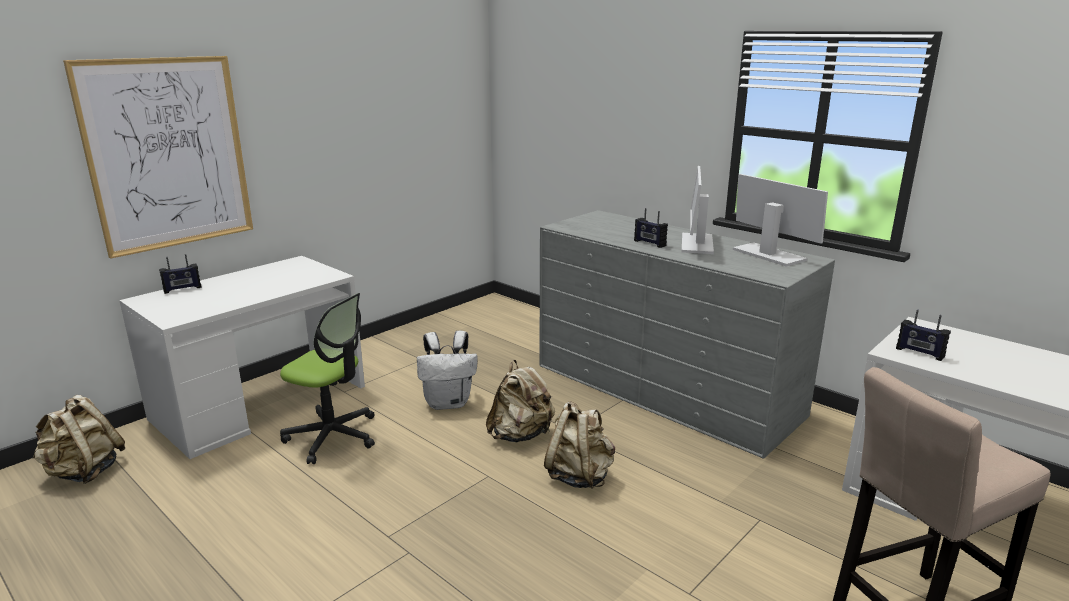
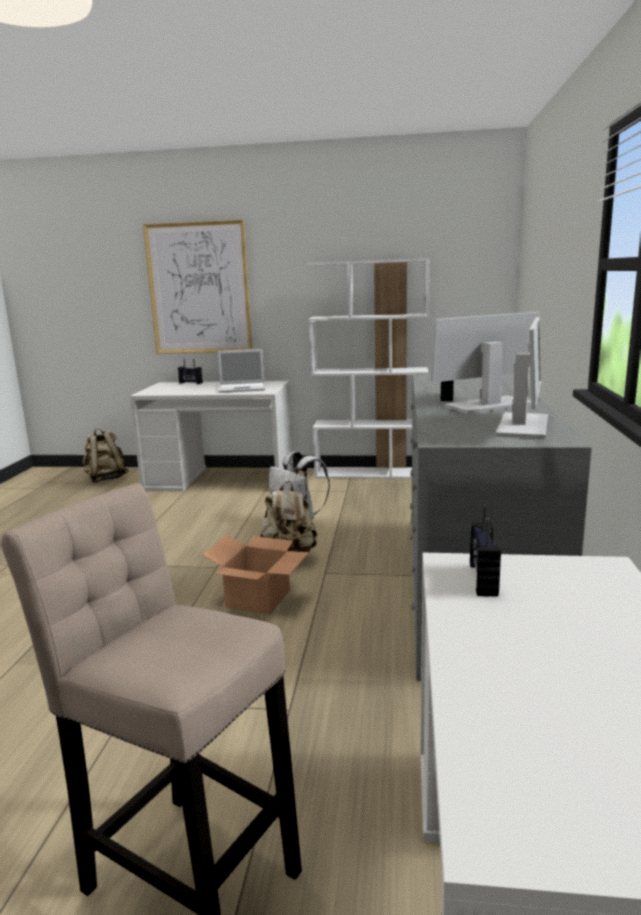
camera: 55 degrees right, 5 degrees down
office chair [280,293,375,464] -> none
beige backpack [544,401,615,489] -> cardboard box [202,535,309,615]
none -> laptop [218,349,265,393]
none -> white bookcase [306,258,430,479]

